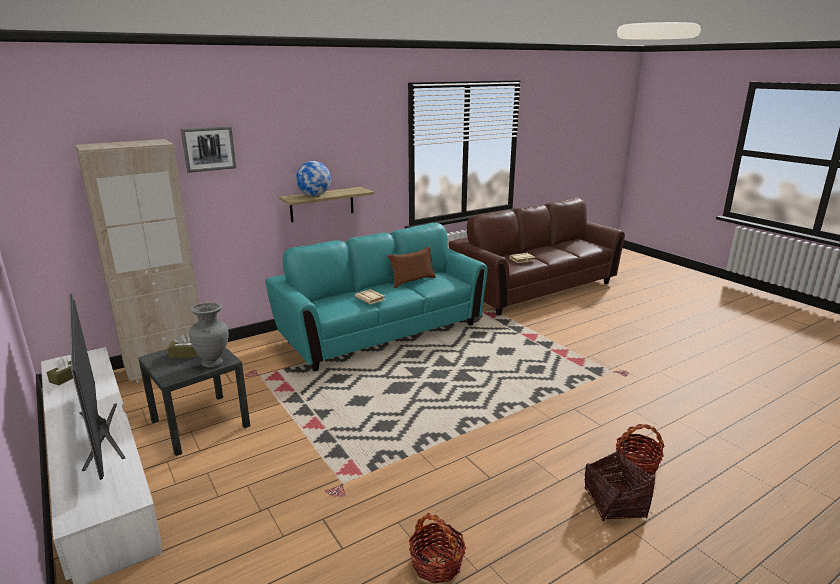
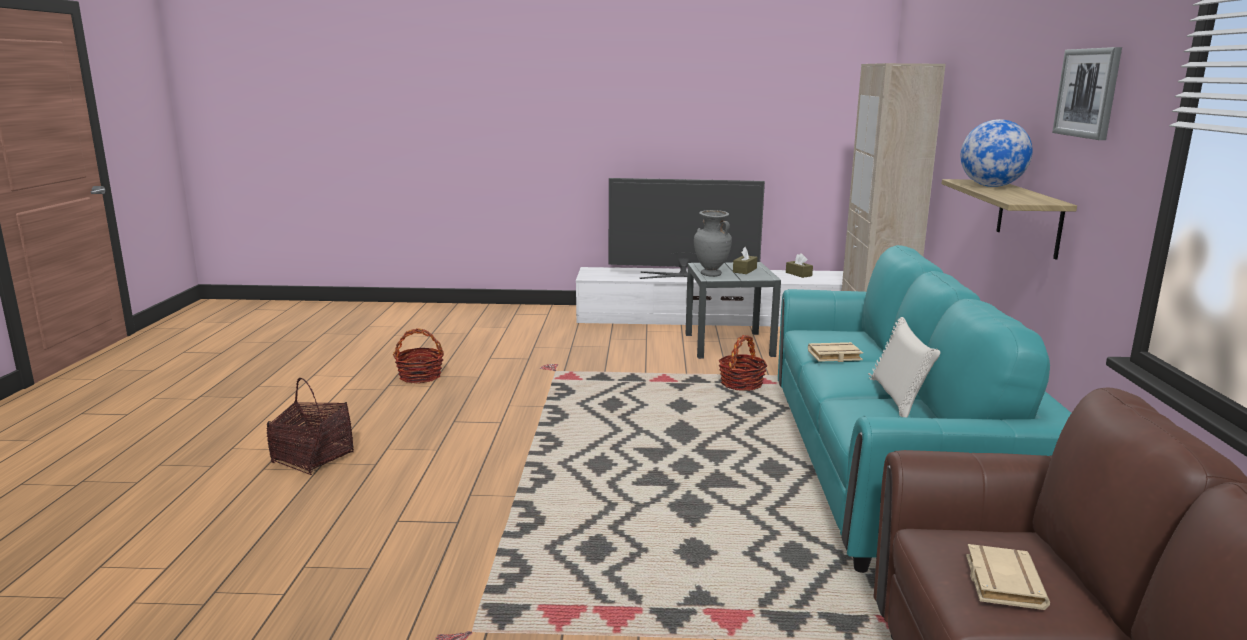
camera: 125 degrees right, 5 degrees down
picture [181,126,236,173] -> picture moved to [1052,47,1122,140]
brown pillow [387,246,436,288] -> white pillow [868,317,940,417]
basket [616,424,665,476] -> basket moved to [719,335,767,391]

